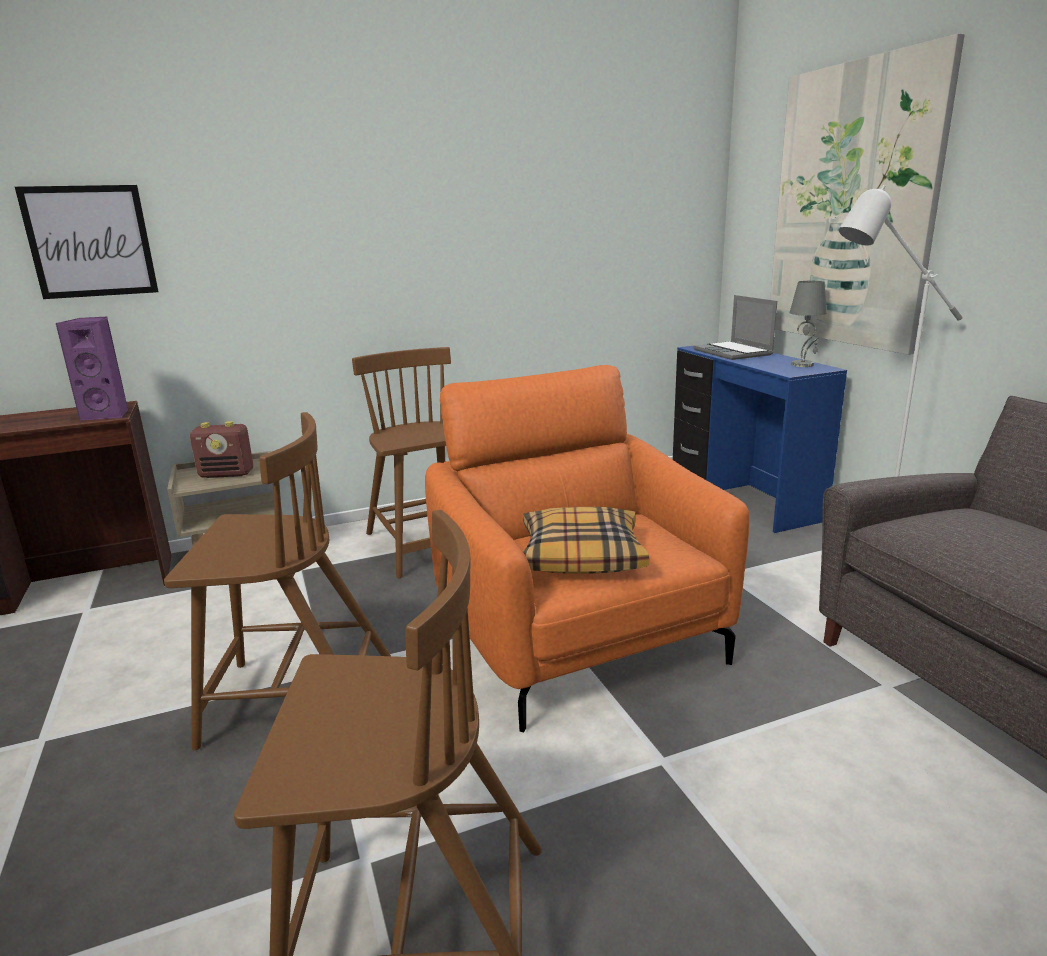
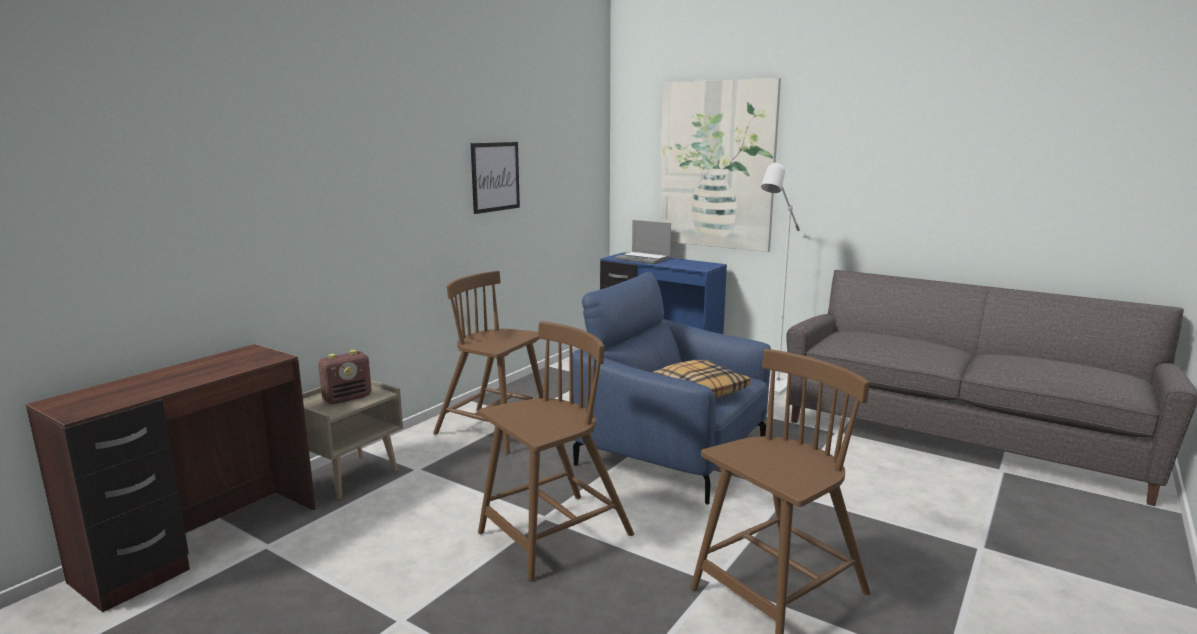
camera: 35 degrees left, 5 degrees down
picture [15,185,159,299] -> picture moved to [471,142,520,214]
purple speaker [56,317,128,421] -> none
orange armchair [425,365,750,732] -> blue armchair [572,272,771,505]
grey table lamp [789,281,827,367] -> none

